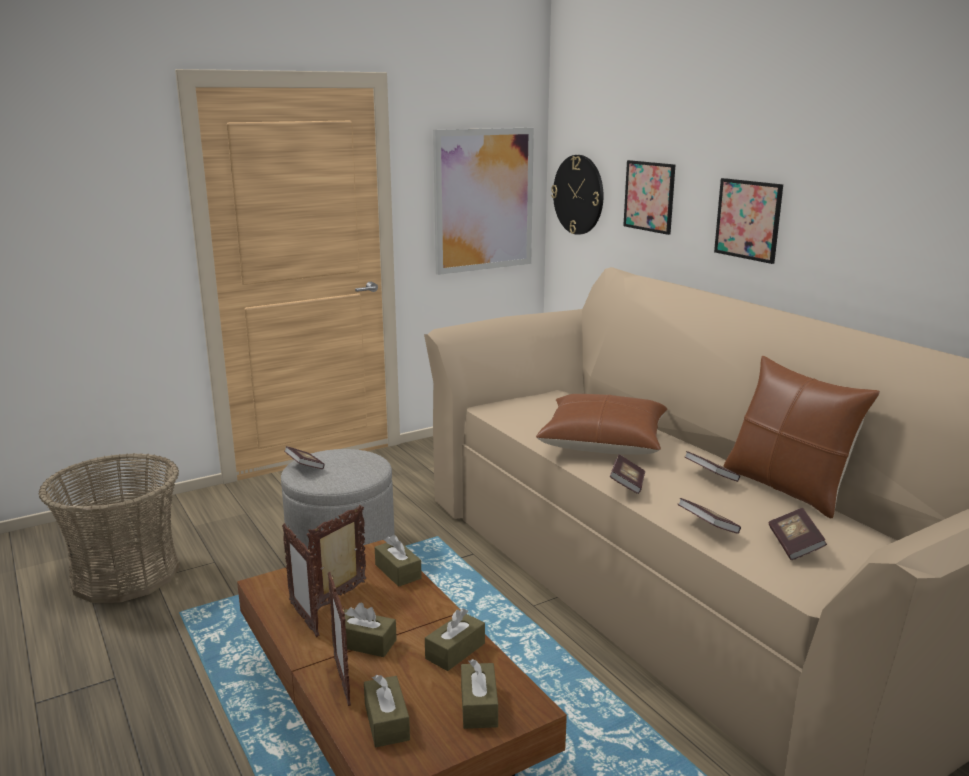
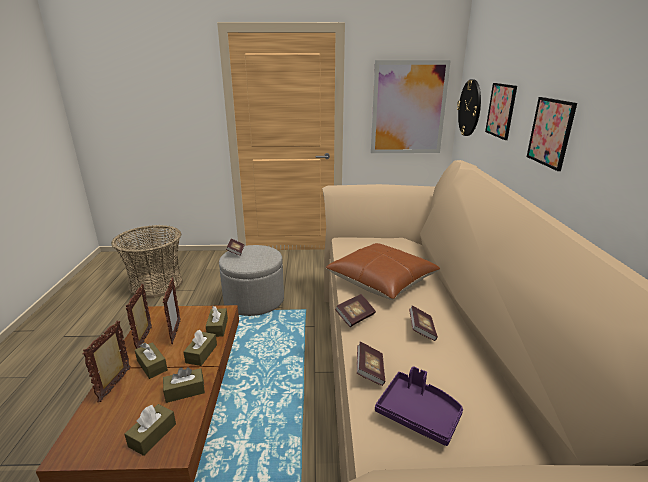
camera: 30 degrees right, 5 degrees up
picture frame [306,505,366,611] -> picture frame turned 105 degrees clockwise [163,277,181,344]
brown tissue box [364,675,410,747] -> brown tissue box moved to [184,330,217,366]
brown pillow [723,356,880,518] -> none
book [769,508,827,560] -> purple tray [375,366,463,446]

